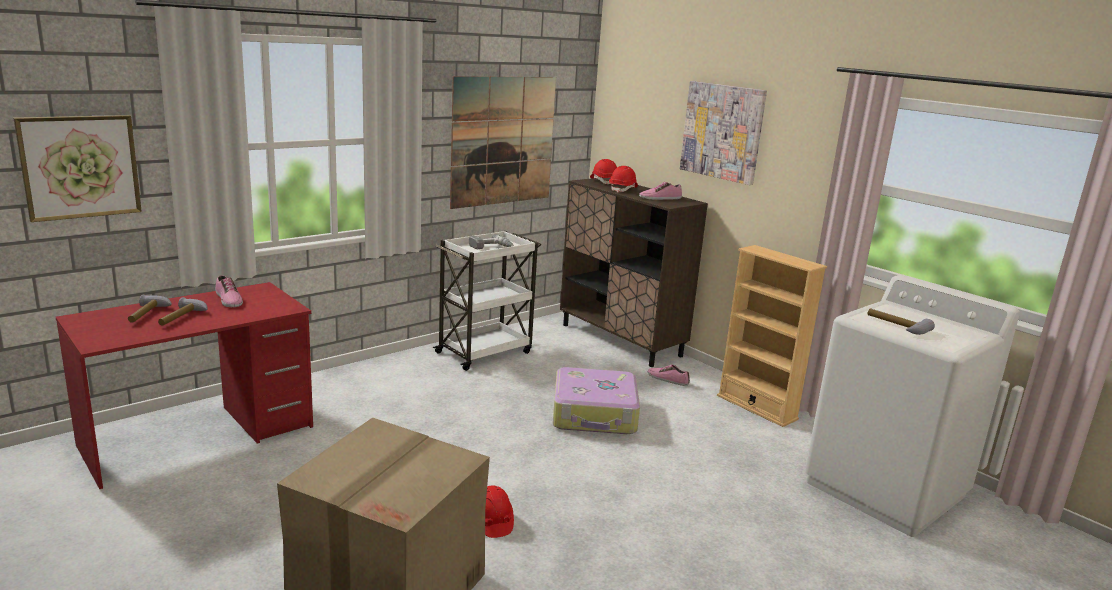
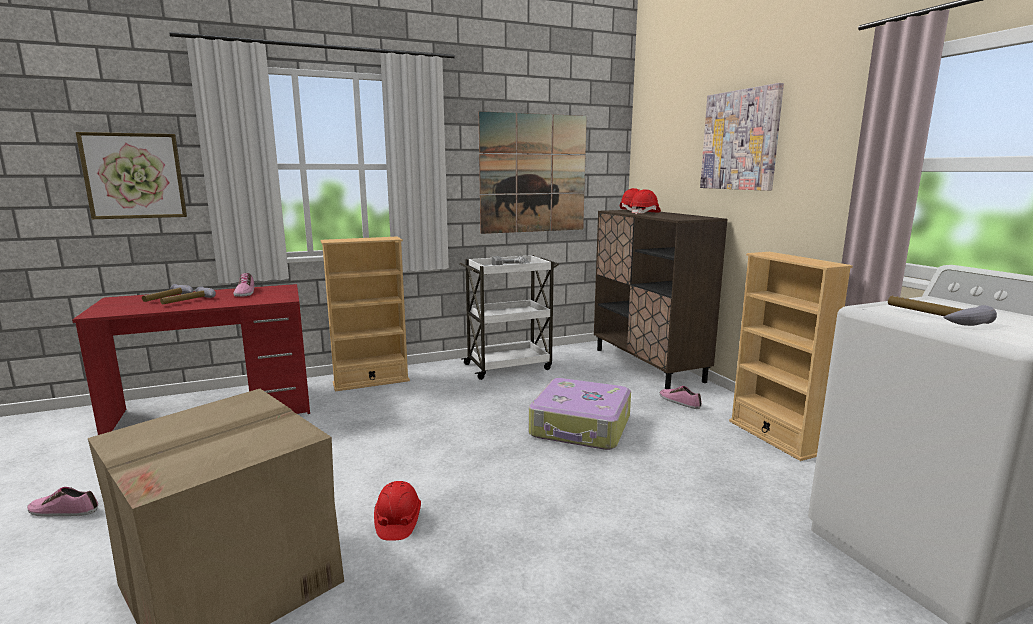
camera: 20 degrees right, 5 degrees down
shoe [639,182,682,200] -> shoe moved to [27,487,98,517]
none -> beige bookcase [321,237,410,392]

